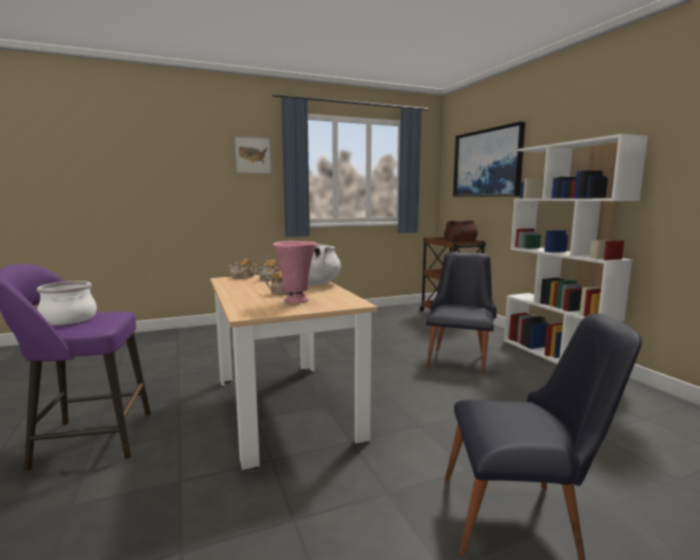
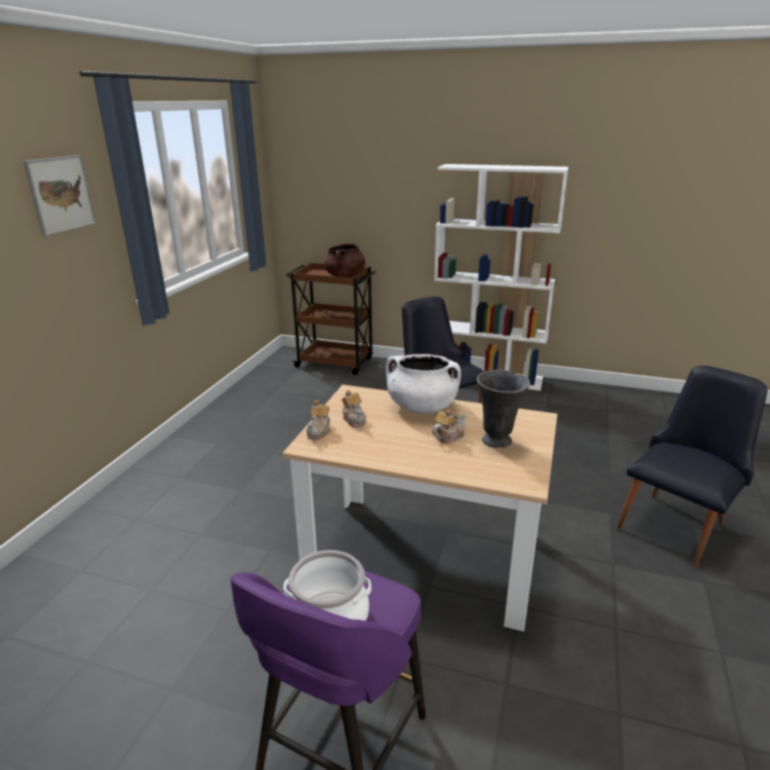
camera: 50 degrees left, 15 degrees up
pink vase [273,241,316,304] -> grey vase [477,370,530,448]
picture [453,121,525,197] -> none

